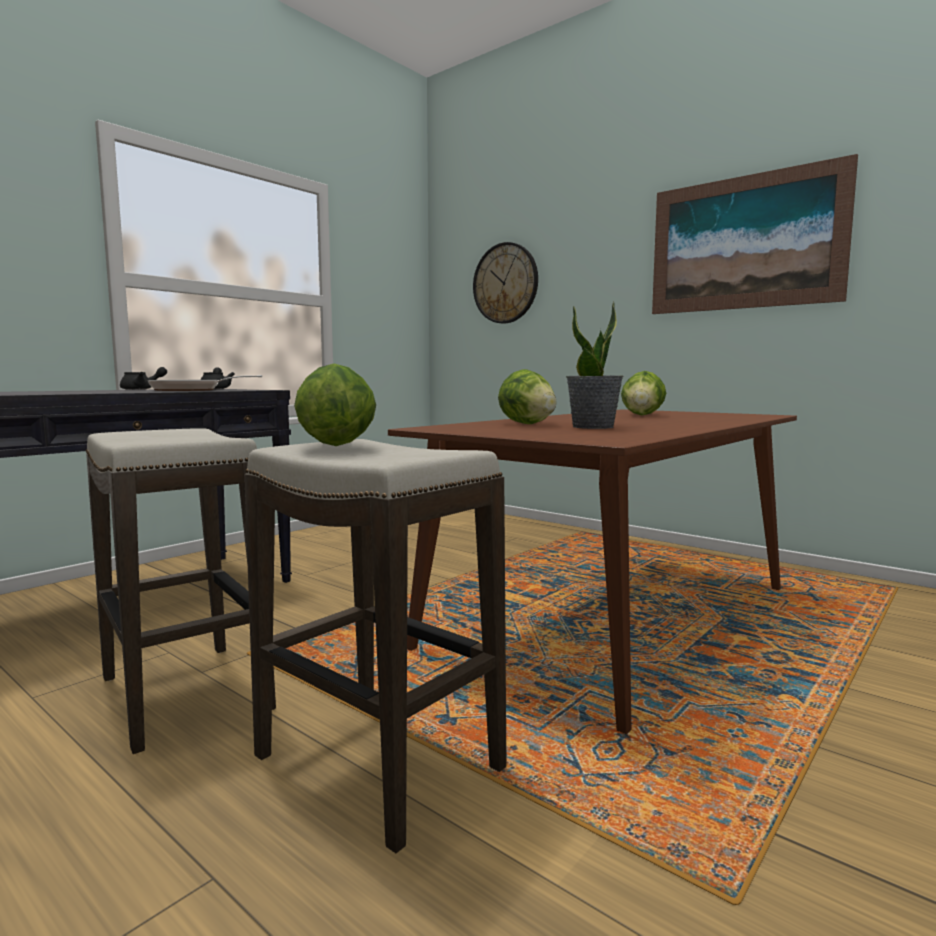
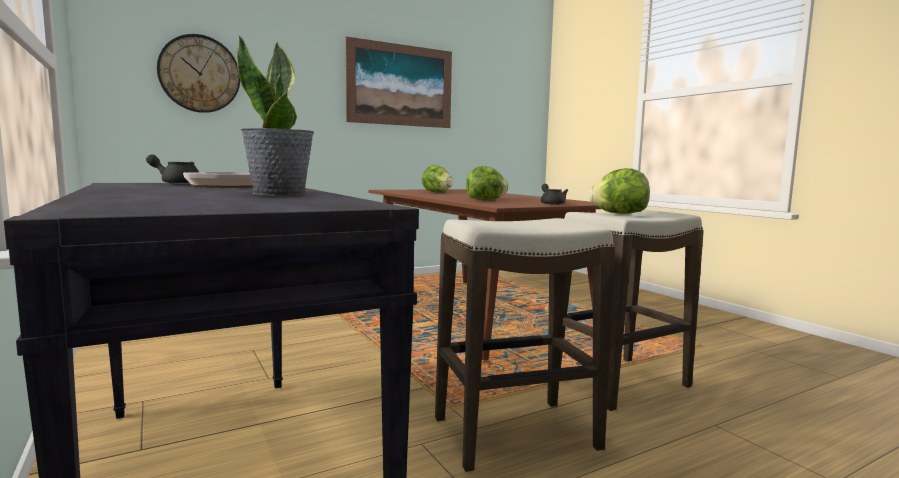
camera: 70 degrees left, 0 degrees up
black teapot [120,367,167,390] -> black teapot moved to [541,184,568,205]
potted plant [566,302,624,429] -> potted plant moved to [237,36,314,196]

